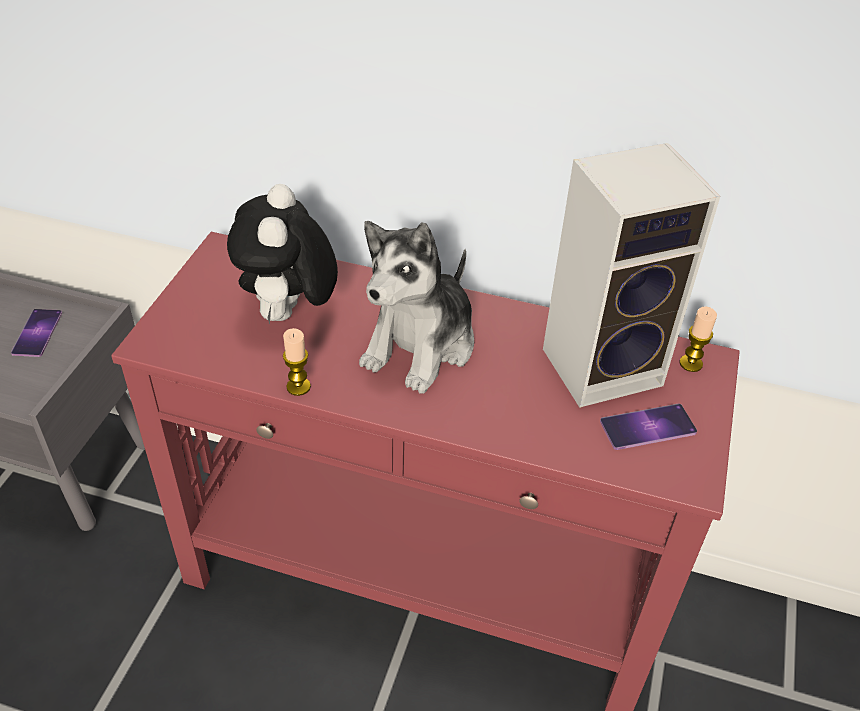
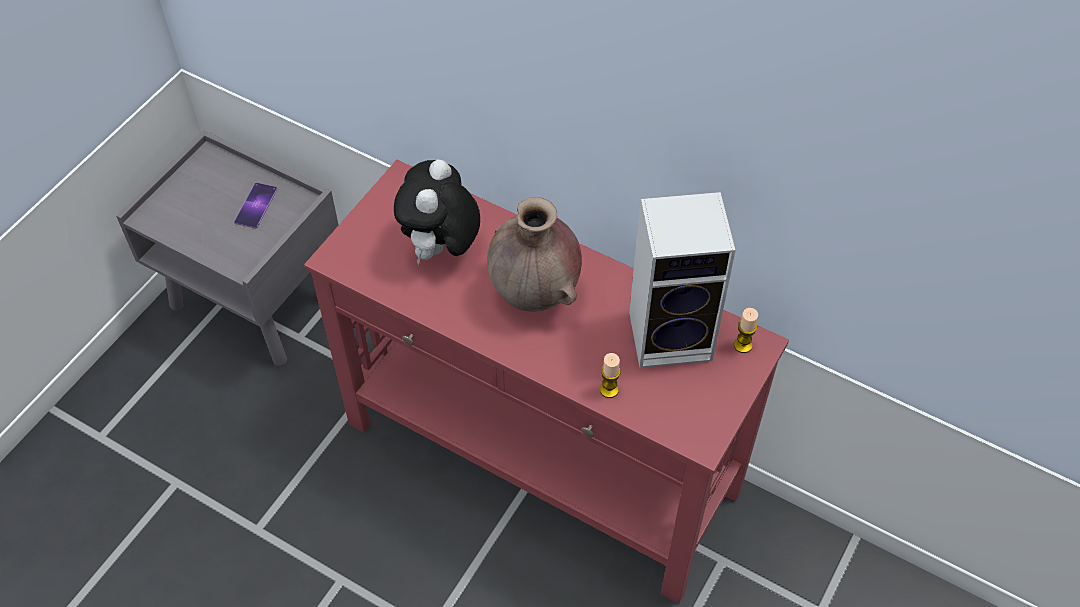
camera: 15 degrees right, 10 degrees up
candle [283,328,311,396] -> candle moved to [600,353,621,398]
plush toy [359,221,474,394] -> brown vase [487,197,582,312]
phone [600,404,697,450] -> none

